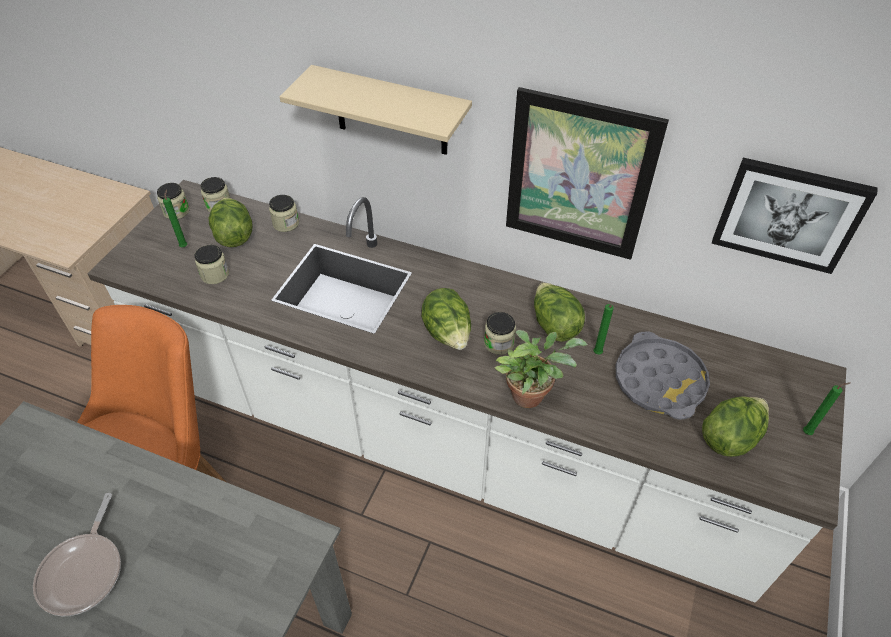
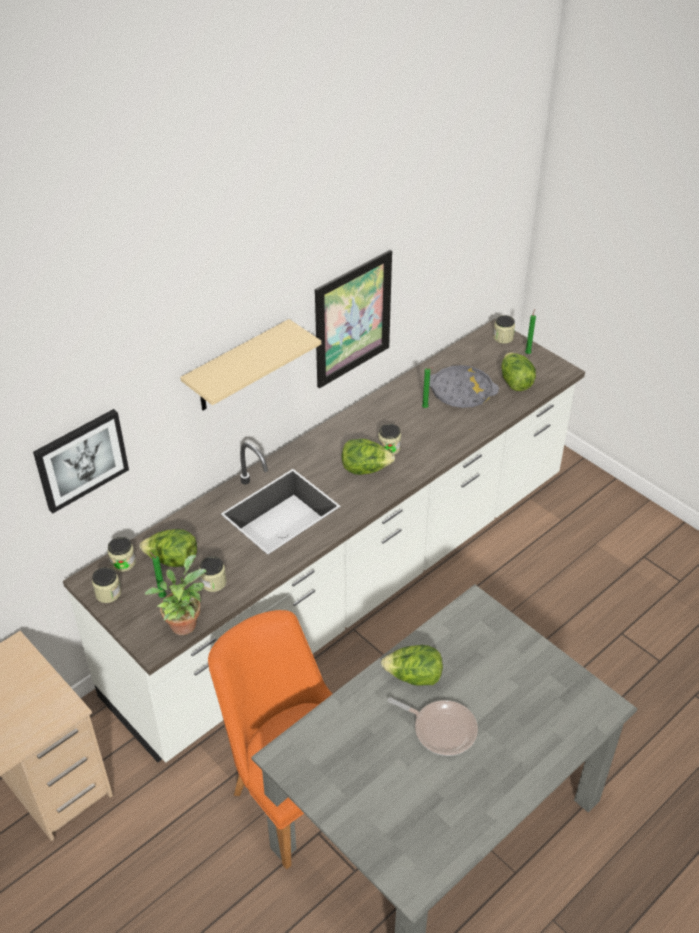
camera: 65 degrees left, 5 degrees down
jar [269,195,299,232] -> jar moved to [493,315,515,344]
potted plant [494,330,588,408] -> potted plant moved to [145,555,206,635]
lettuce [534,282,585,342] -> lettuce moved to [381,645,443,686]
picture [712,158,878,274] -> picture moved to [33,409,129,513]

